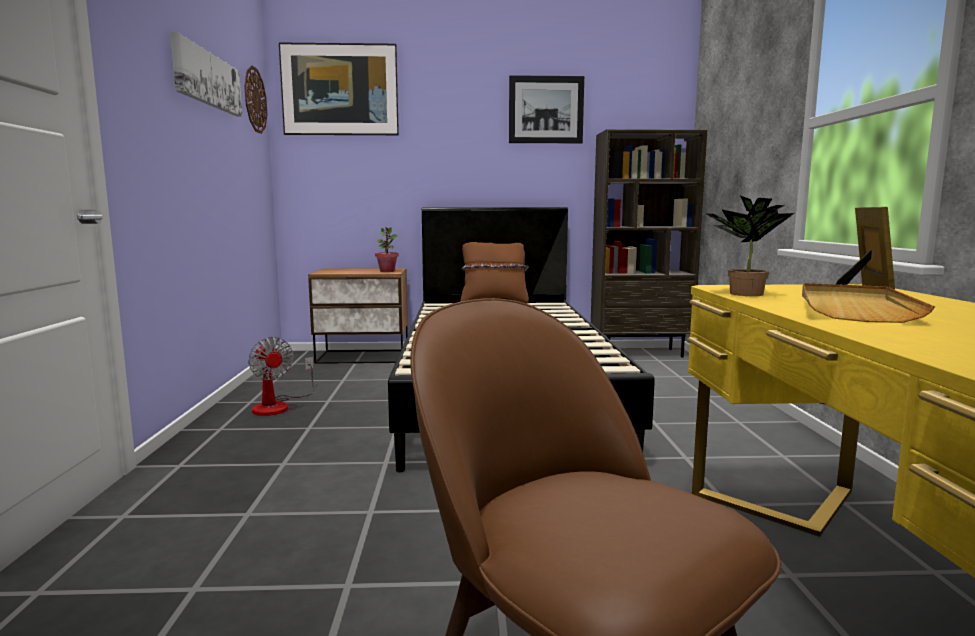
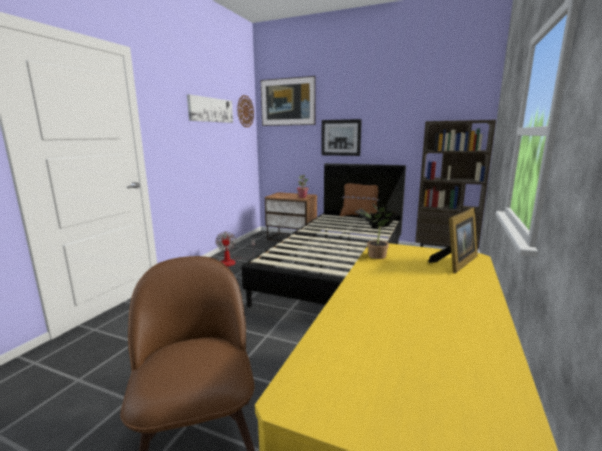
camera: 25 degrees right, 5 degrees up
picture [509,75,584,143] -> picture moved to [321,119,362,156]
beige tray [802,283,935,323] -> none

